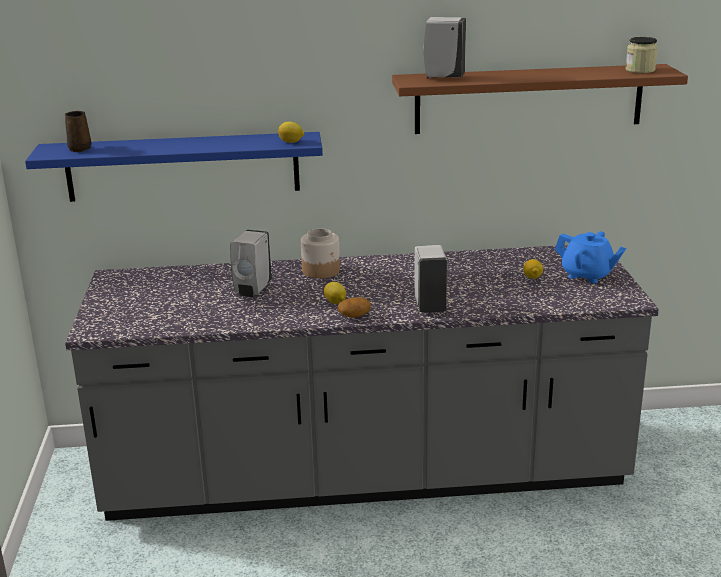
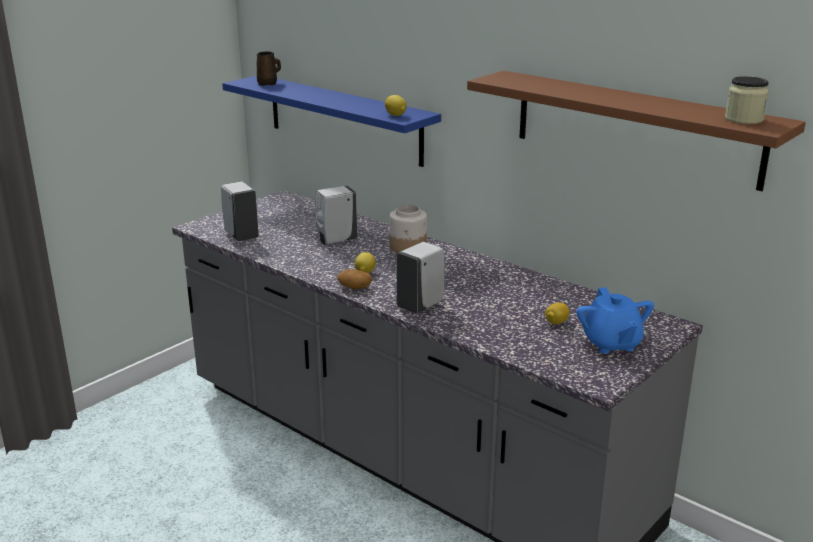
camera: 45 degrees right, 0 degrees up
white soap dispenser [423,17,466,79] -> white soap dispenser moved to [221,181,259,241]

